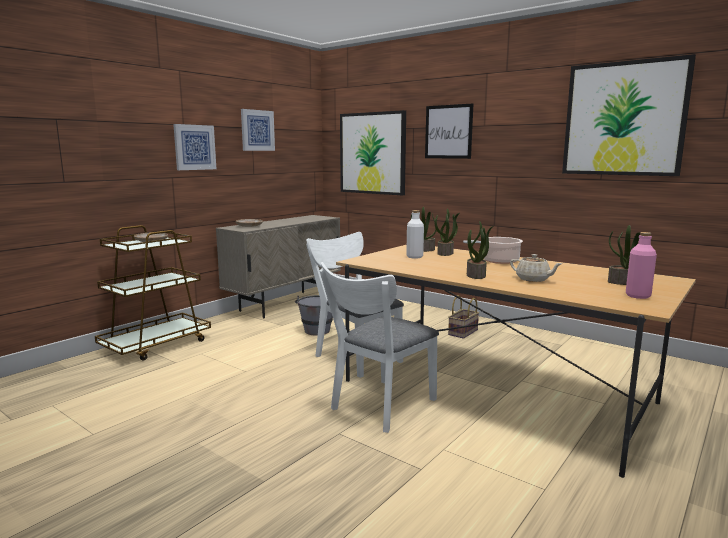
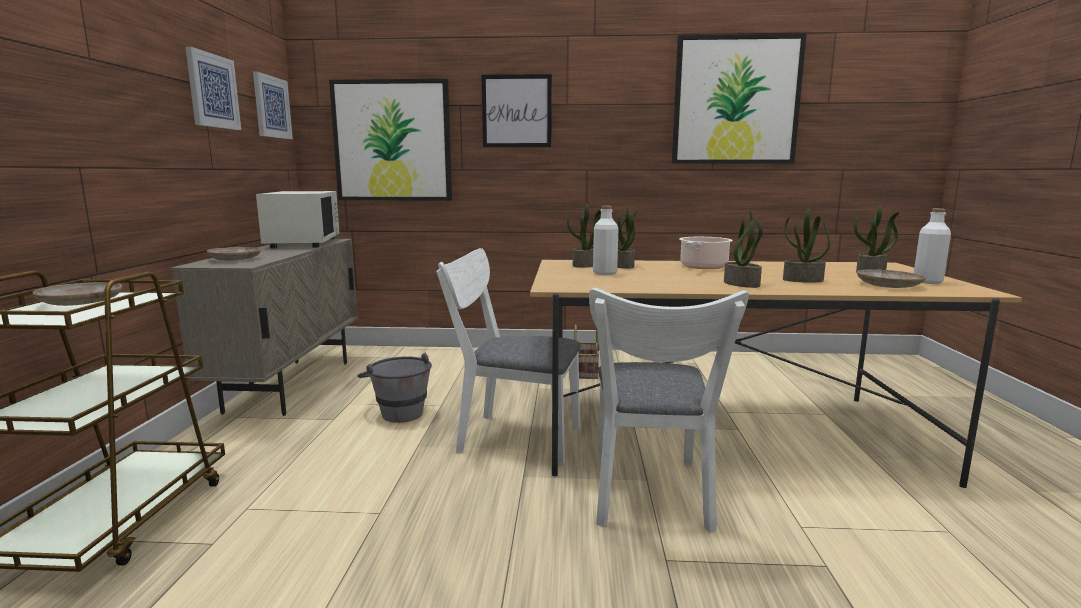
camera: 35 degrees left, 0 degrees up
picture [173,124,216,170] -> picture moved to [253,72,293,139]
beige teapot [510,254,563,282] -> potted plant [783,208,831,283]
pink bottle [626,232,657,299] -> white bottle [914,209,951,284]
none -> white microwave [256,191,340,248]
none -> beige plate [857,269,925,288]

